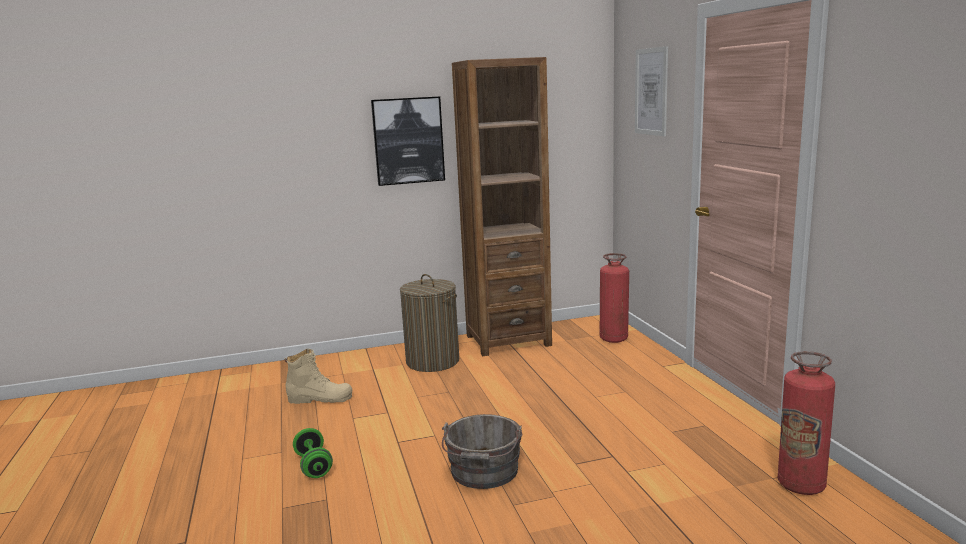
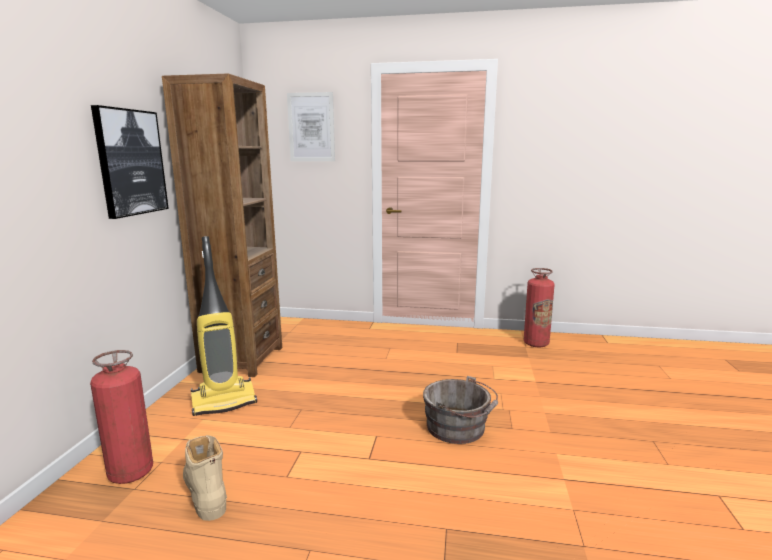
camera: 65 degrees left, 0 degrees up
beige boot [284,349,352,404] -> beige boot turned 60 degrees counterclockwise [183,435,227,521]
green dumbbell [293,428,333,478] -> none
laundry basket [400,274,459,372] -> vacuum cleaner [191,236,257,416]
fire extinguisher [600,253,629,343] -> fire extinguisher moved to [90,350,153,484]

